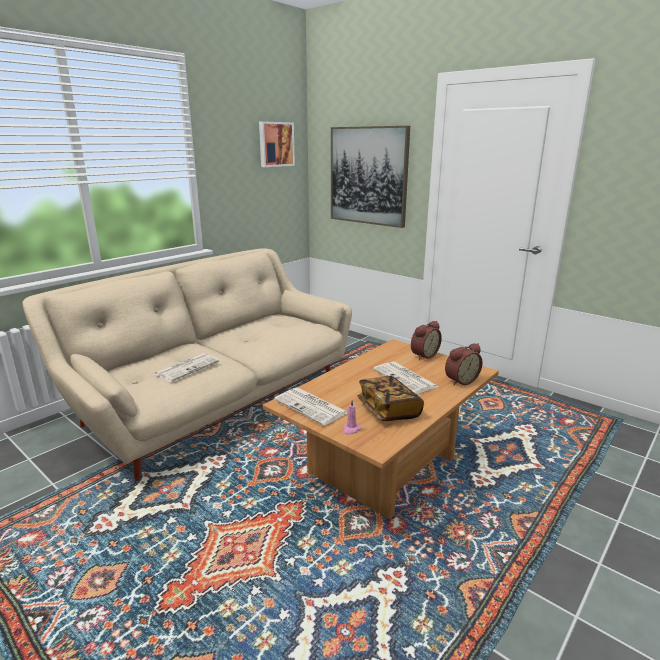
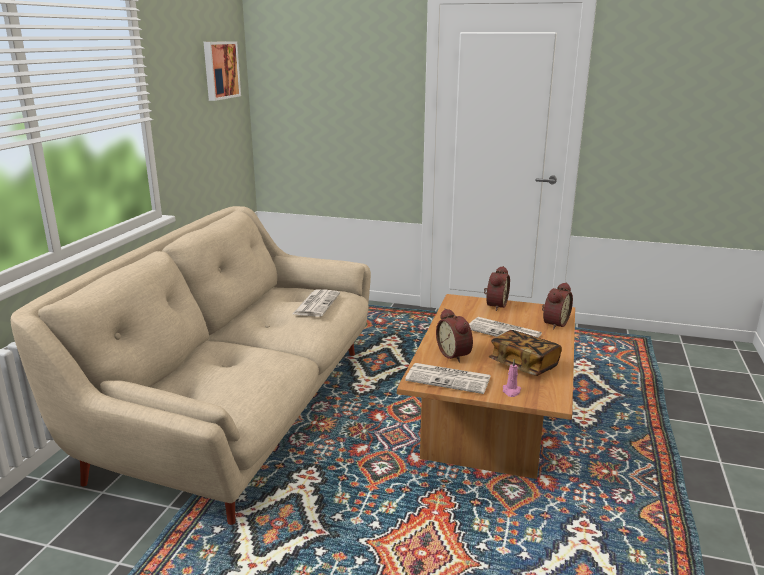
camera: 25 degrees left, 0 degrees up
newspaper [155,353,219,382] -> newspaper moved to [293,289,340,317]
picture [331,126,410,228] -> none
none -> alarm clock [436,308,473,363]

